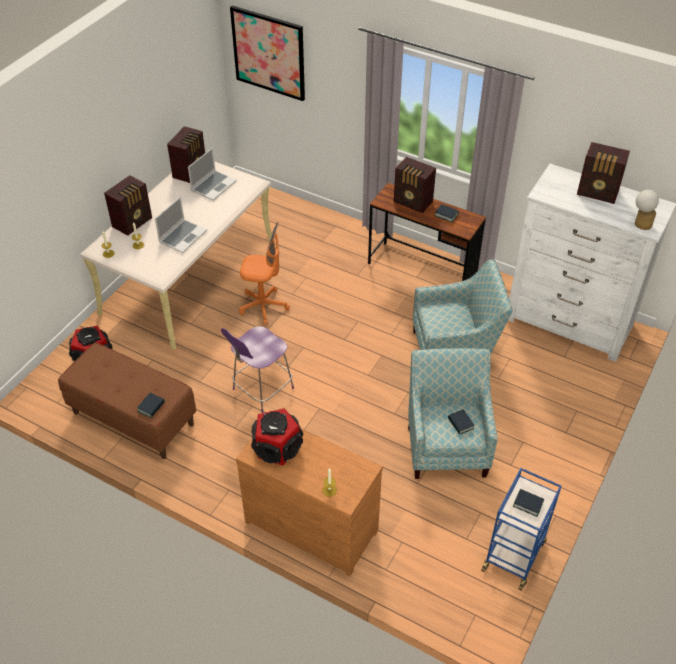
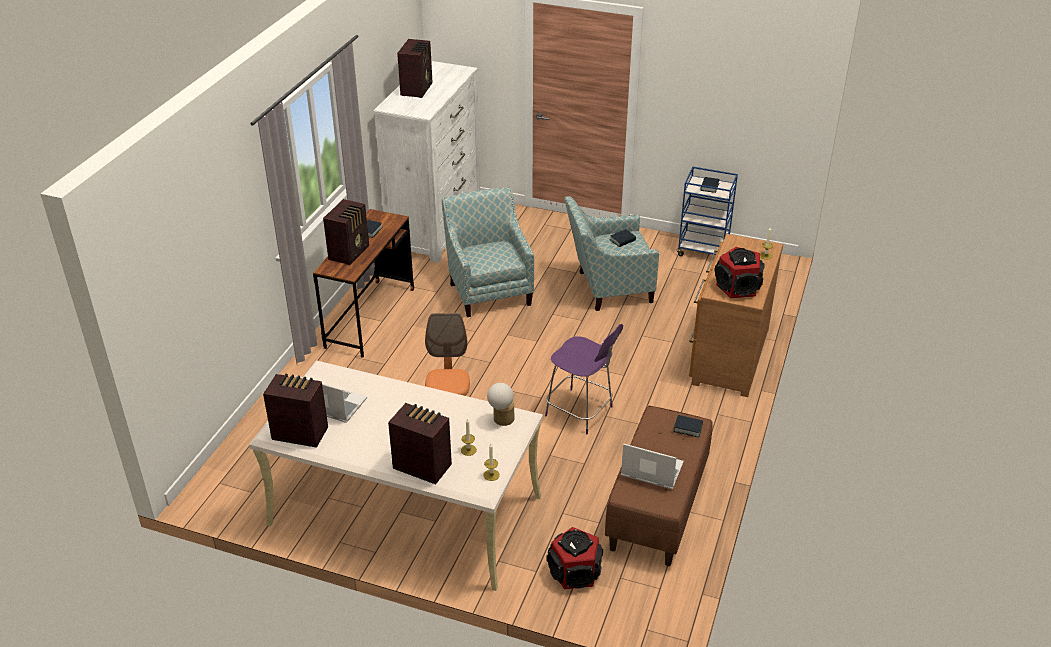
camera: 100 degrees left, 10 degrees down
laptop [155,197,207,253] -> laptop moved to [621,443,684,489]
picture [230,6,305,101] -> none
table lamp [635,190,659,230] -> table lamp moved to [487,383,514,426]

